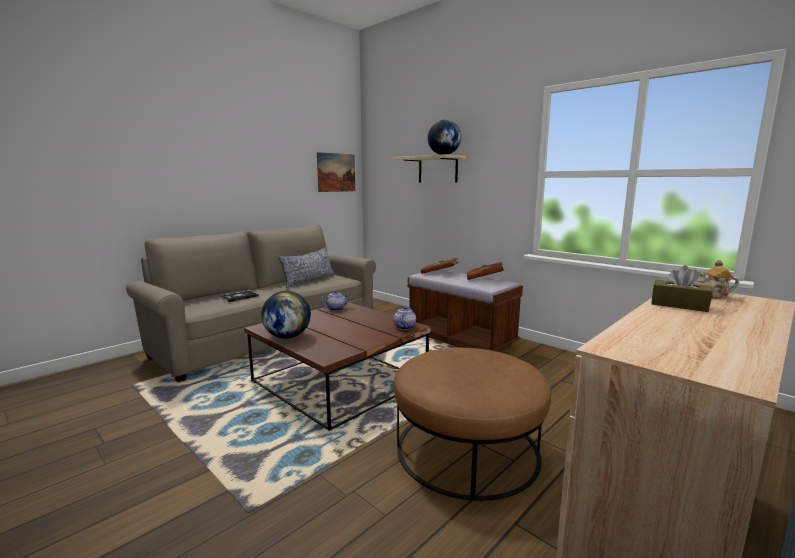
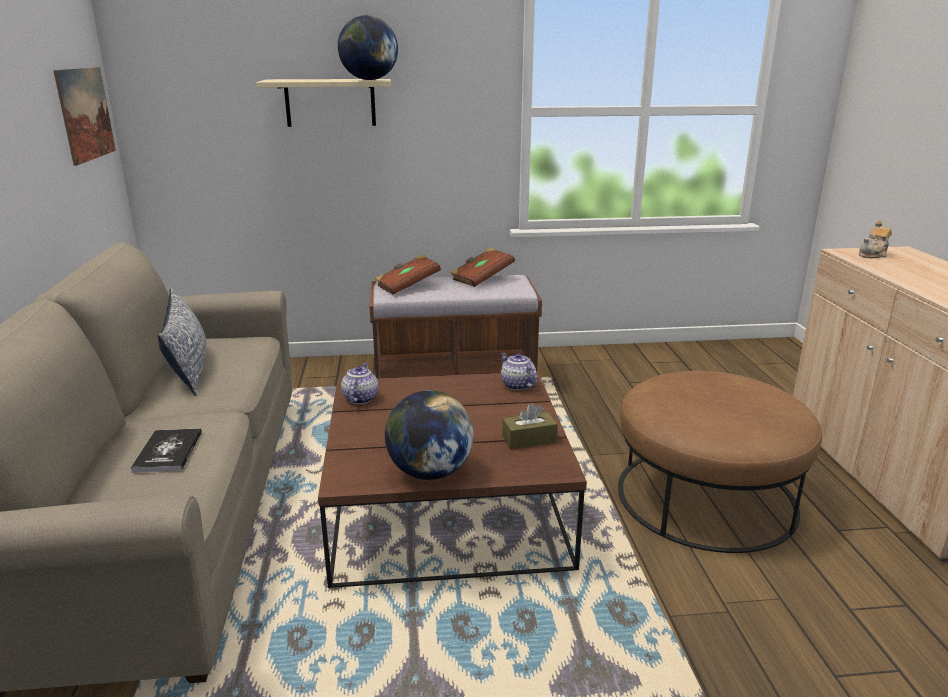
camera: 50 degrees left, 10 degrees up
brown tissue box [651,265,712,312] -> brown tissue box moved to [502,403,558,449]

